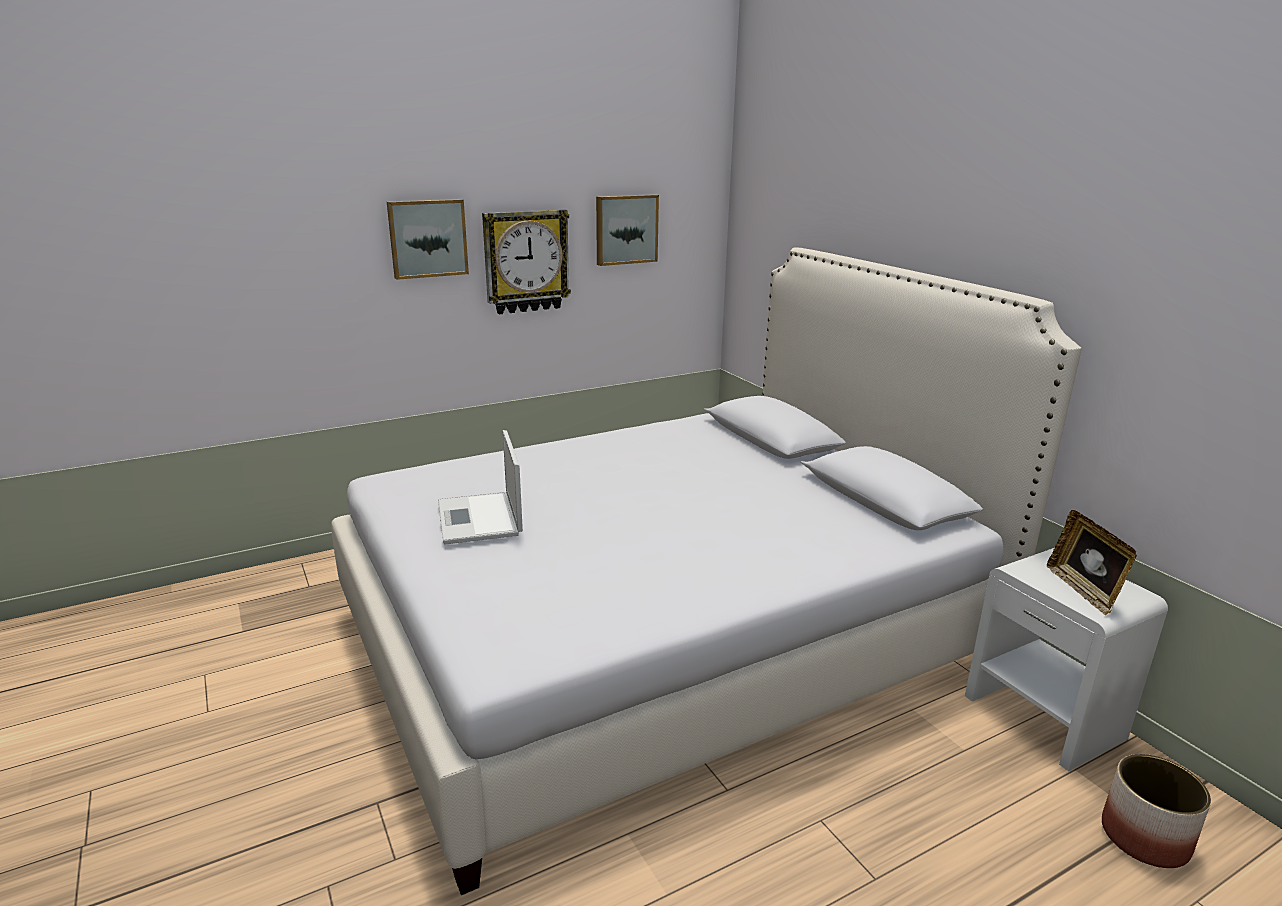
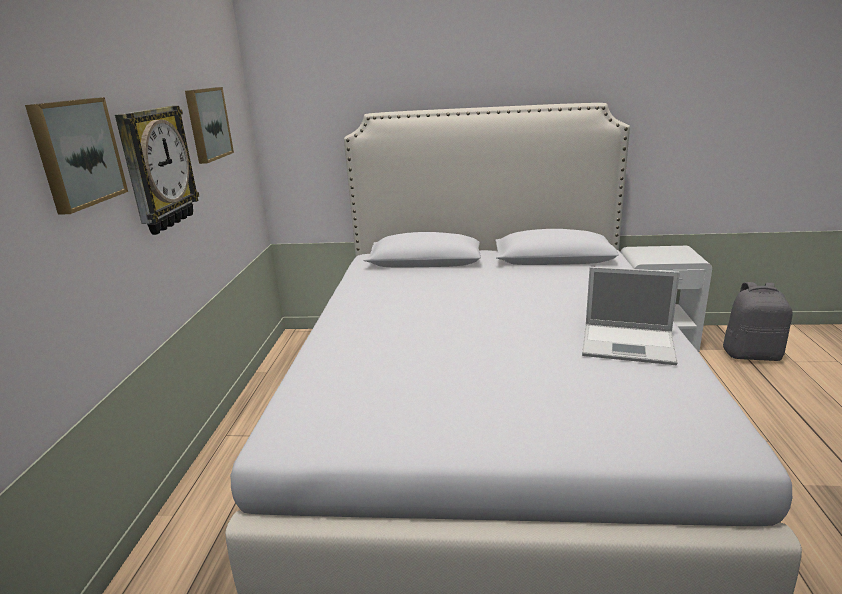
camera: 55 degrees left, 0 degrees up
laptop [438,430,523,544] -> laptop moved to [582,267,680,365]
picture frame [1047,510,1137,615] -> none
planter [1102,754,1211,868] -> grey backpack [723,282,793,361]

